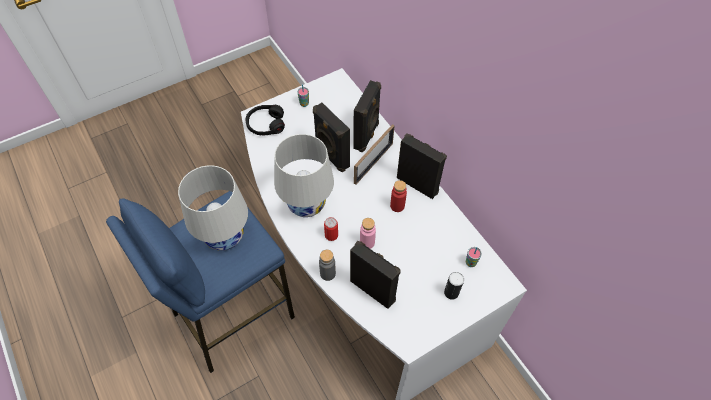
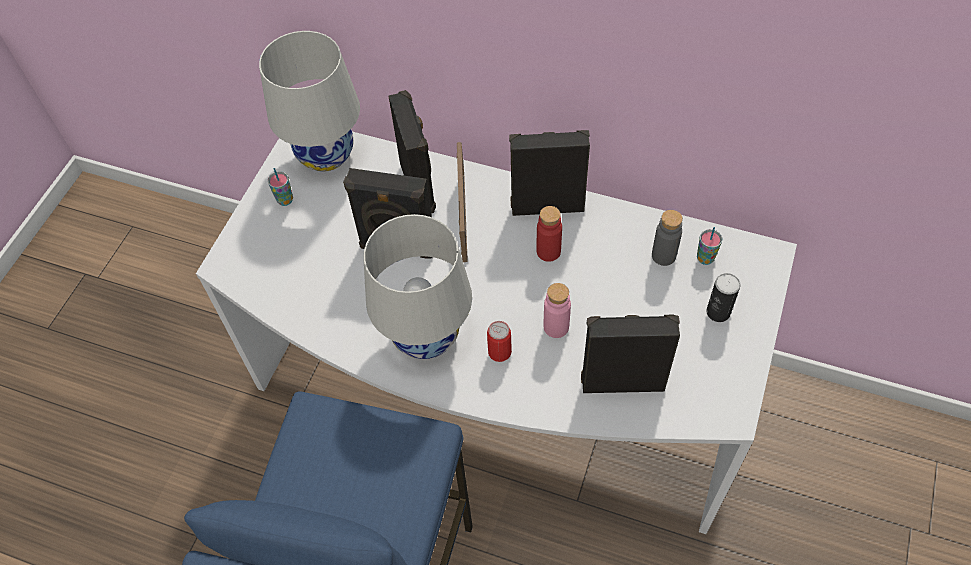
camera: 35 degrees left, 0 degrees up
white table lamp [178,165,248,251] -> white table lamp moved to [259,31,360,172]
black headphones [246,105,285,136] -> none
grey bottle [319,250,336,281] -> grey bottle moved to [652,210,683,266]

